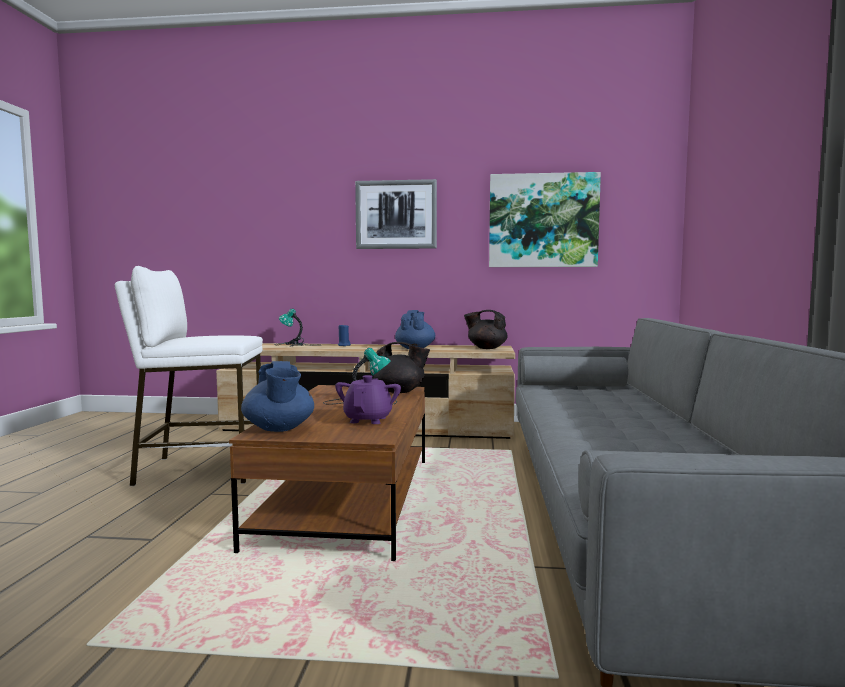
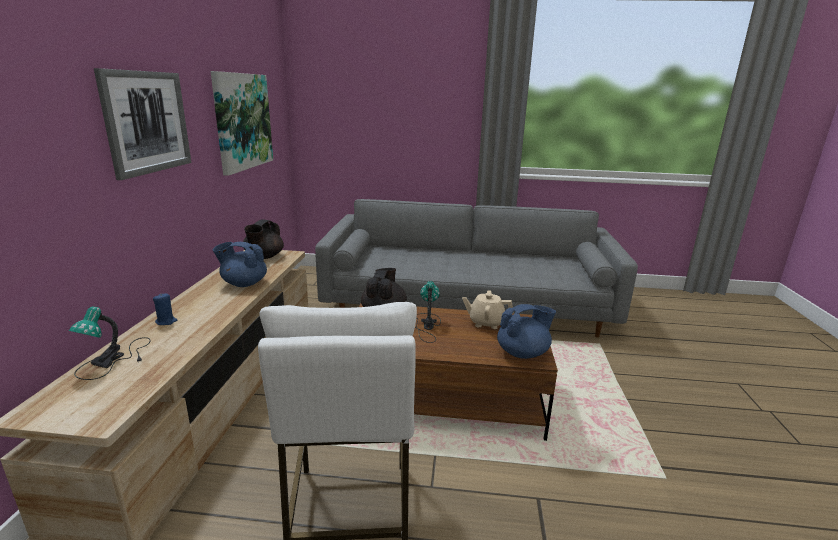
camera: 90 degrees left, 15 degrees up
purple teapot [335,375,401,424] -> beige teapot [462,290,513,329]

